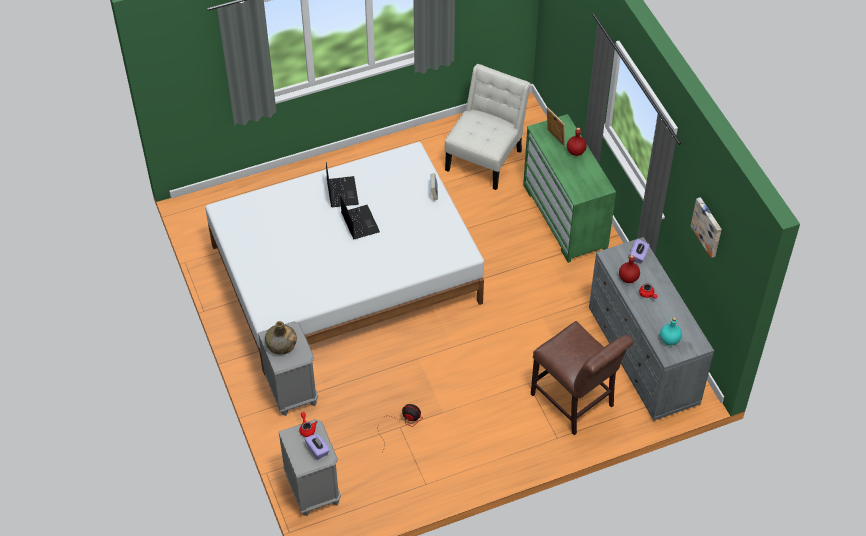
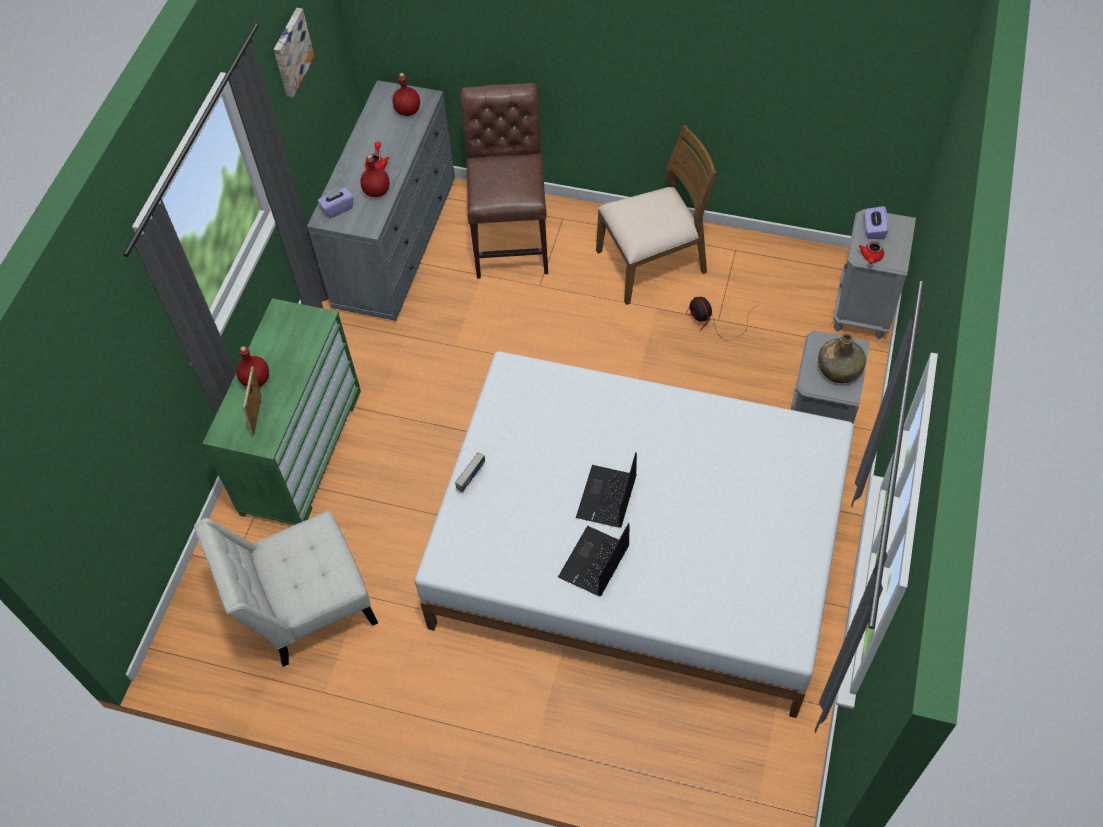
camera: 140 degrees left, 5 degrees up
turquoise bottle [660,317,682,345] -> red bottle [393,73,420,116]
none -> brown chair [596,125,717,305]

